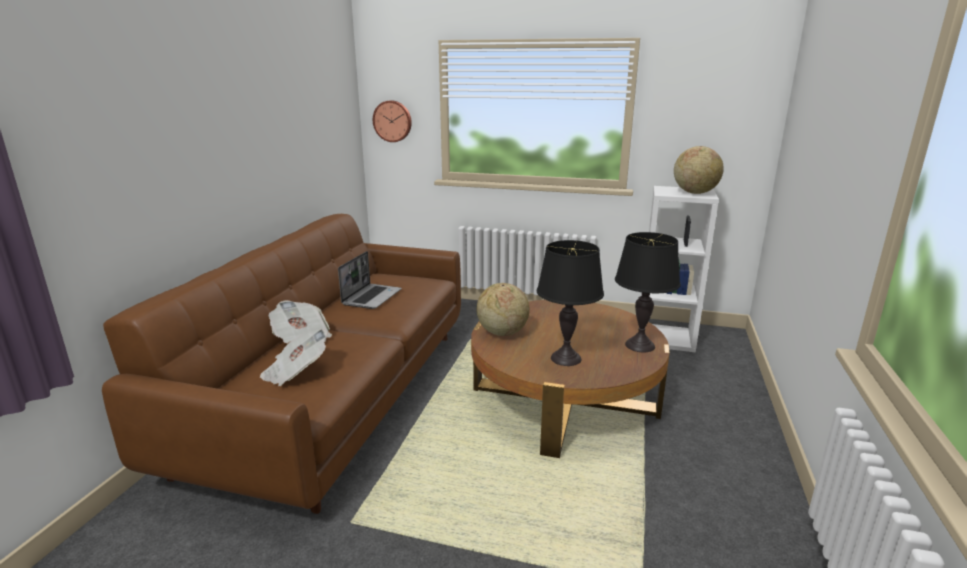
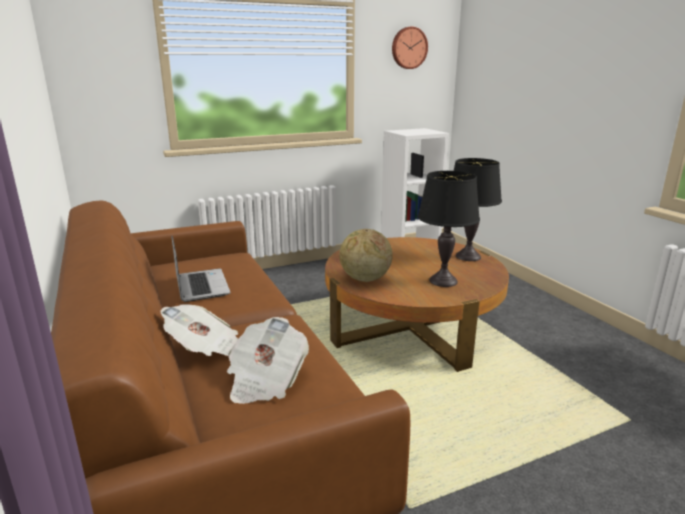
camera: 40 degrees left, 0 degrees up
wall clock [373,100,412,142] -> wall clock moved to [392,26,428,69]
globe [674,146,724,194] -> none

